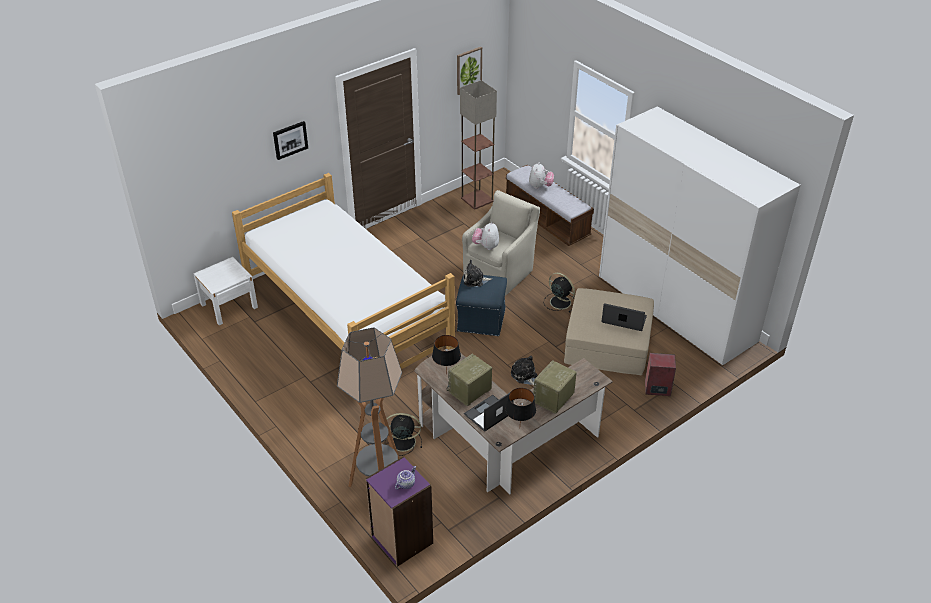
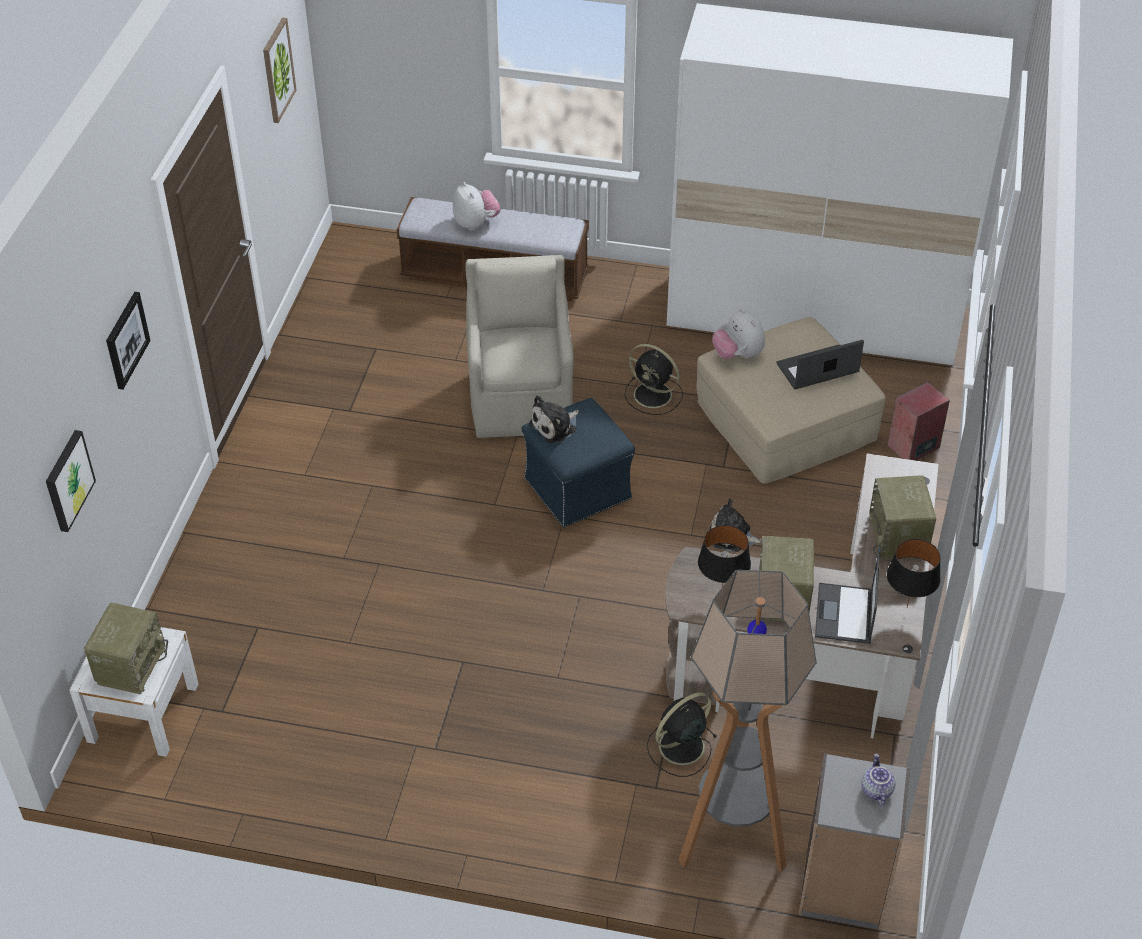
camera: 40 degrees left, 5 degrees up
bed [232,173,455,369] -> none
purple bookcase [365,456,433,567] -> grey bookcase [798,753,910,930]
floor lamp [460,80,497,210] -> none
plush toy [472,222,499,250] -> plush toy moved to [712,308,765,359]
black fan [544,273,575,312] -> black fan turned 150 degrees counterclockwise [624,344,683,415]
none -> picture [46,430,96,532]
none -> radio [84,603,168,694]

